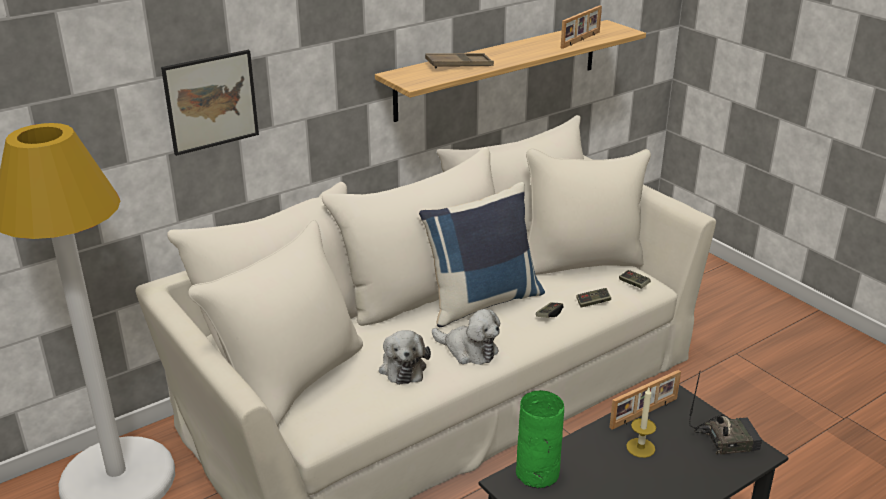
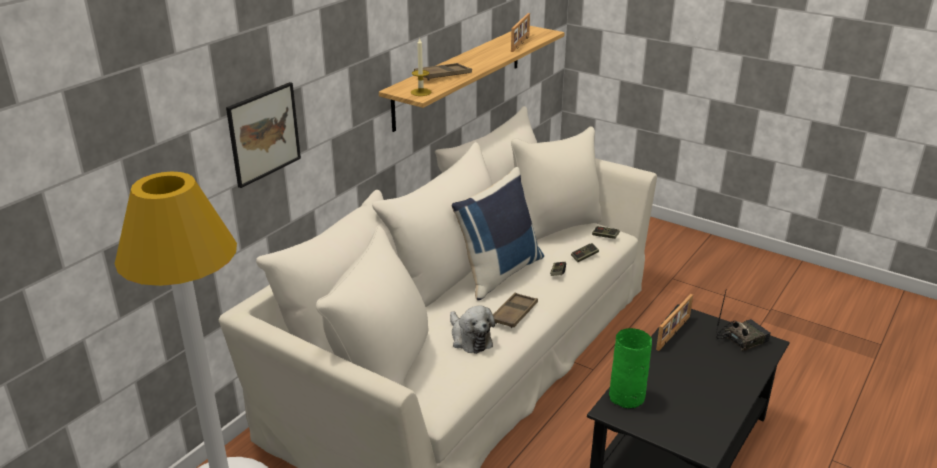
camera: 20 degrees left, 0 degrees up
plush toy [432,309,500,365] -> brown tray [493,293,538,328]
candle [626,388,656,458] -> candle moved to [411,37,431,96]

